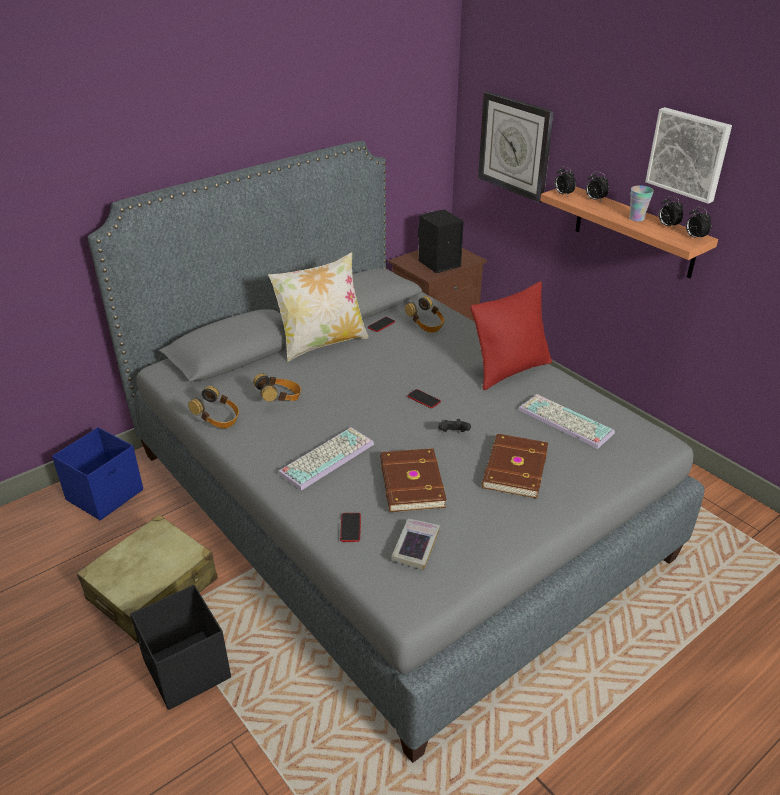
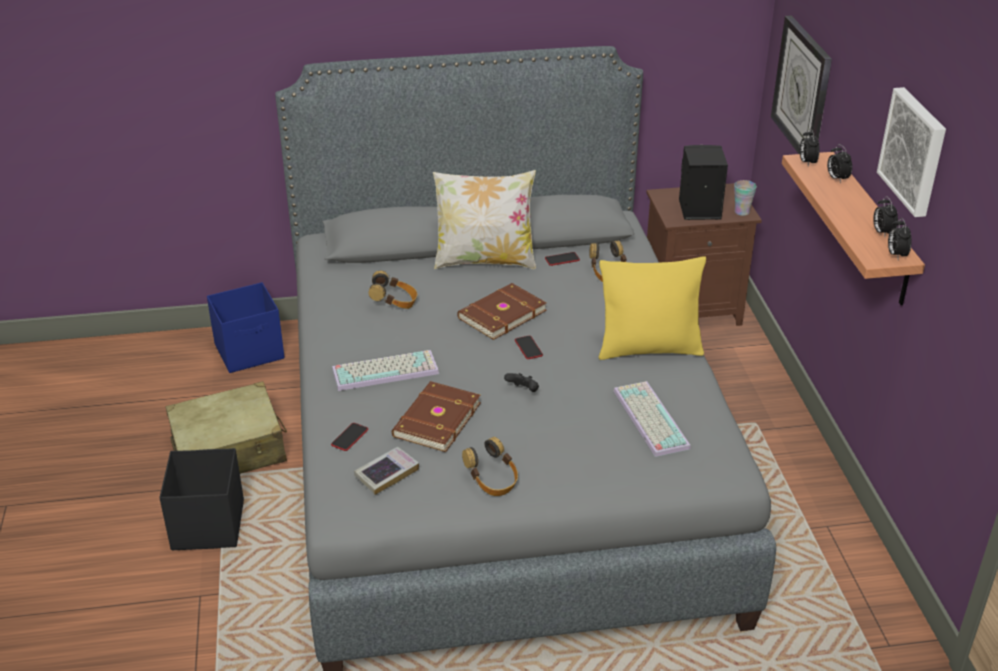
camera: 30 degrees right, 0 degrees up
headphones [188,386,239,429] -> headphones moved to [462,437,518,496]
red pillow [470,281,552,390] -> yellow pillow [599,256,706,360]
brown book [482,434,548,499] -> brown book moved to [457,283,547,340]
cup [629,186,654,222] -> cup moved to [734,180,757,216]

